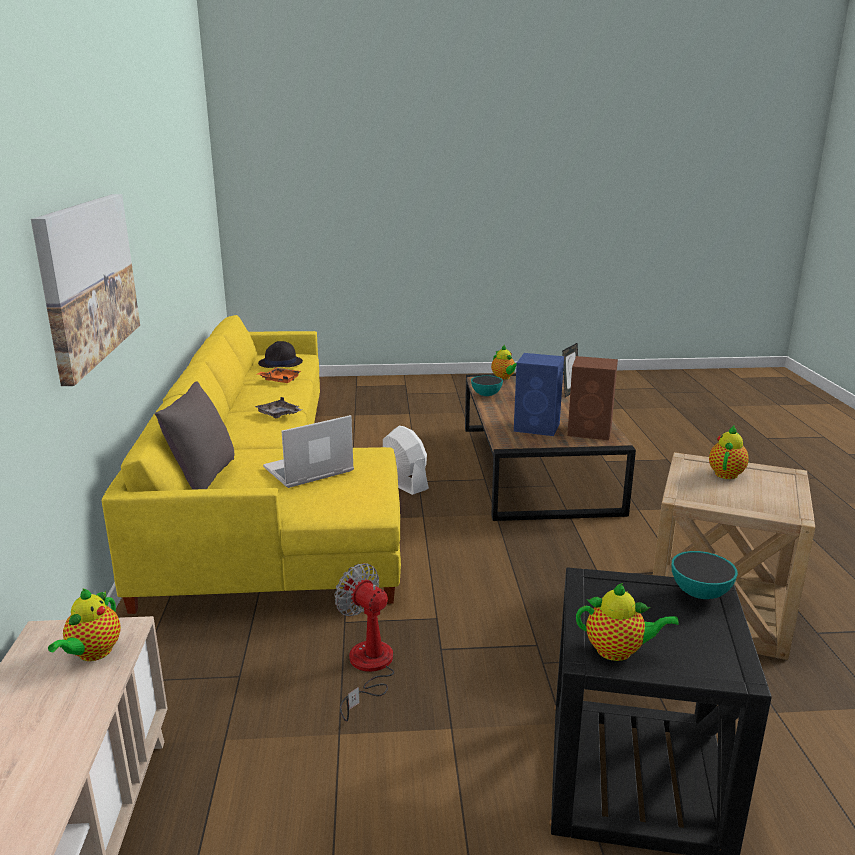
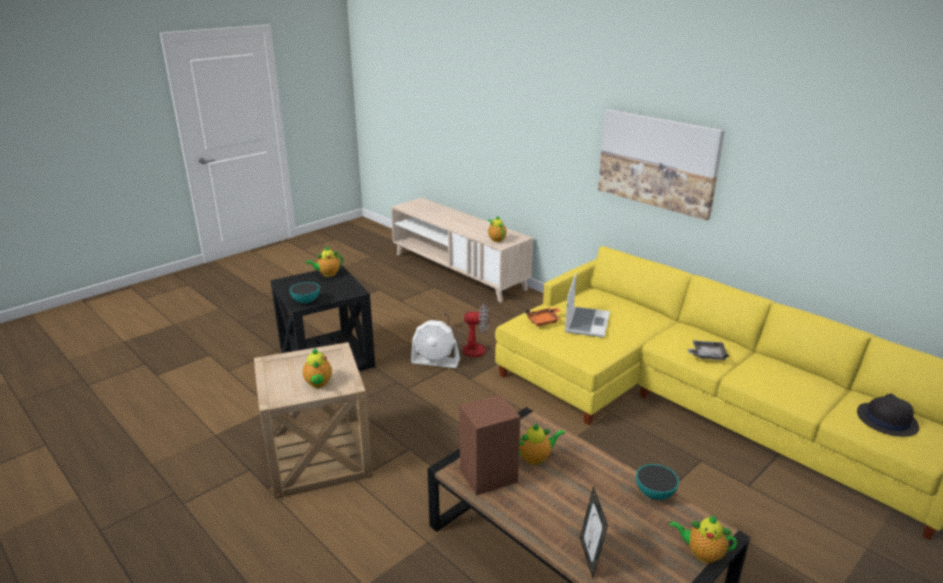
camera: 140 degrees right, 5 degrees up
grey pillow [155,382,234,490] -> none
orange tray [257,368,301,383] -> orange tray moved to [525,308,561,326]
white fan [383,426,429,495] -> white fan moved to [411,320,460,368]
blue speaker [514,353,564,436] -> teapot [519,423,565,465]

